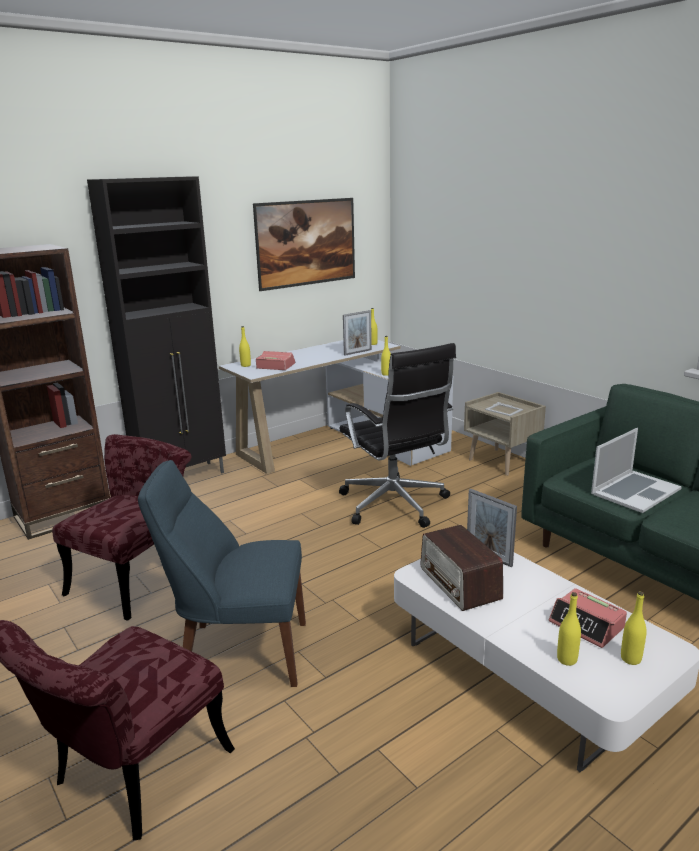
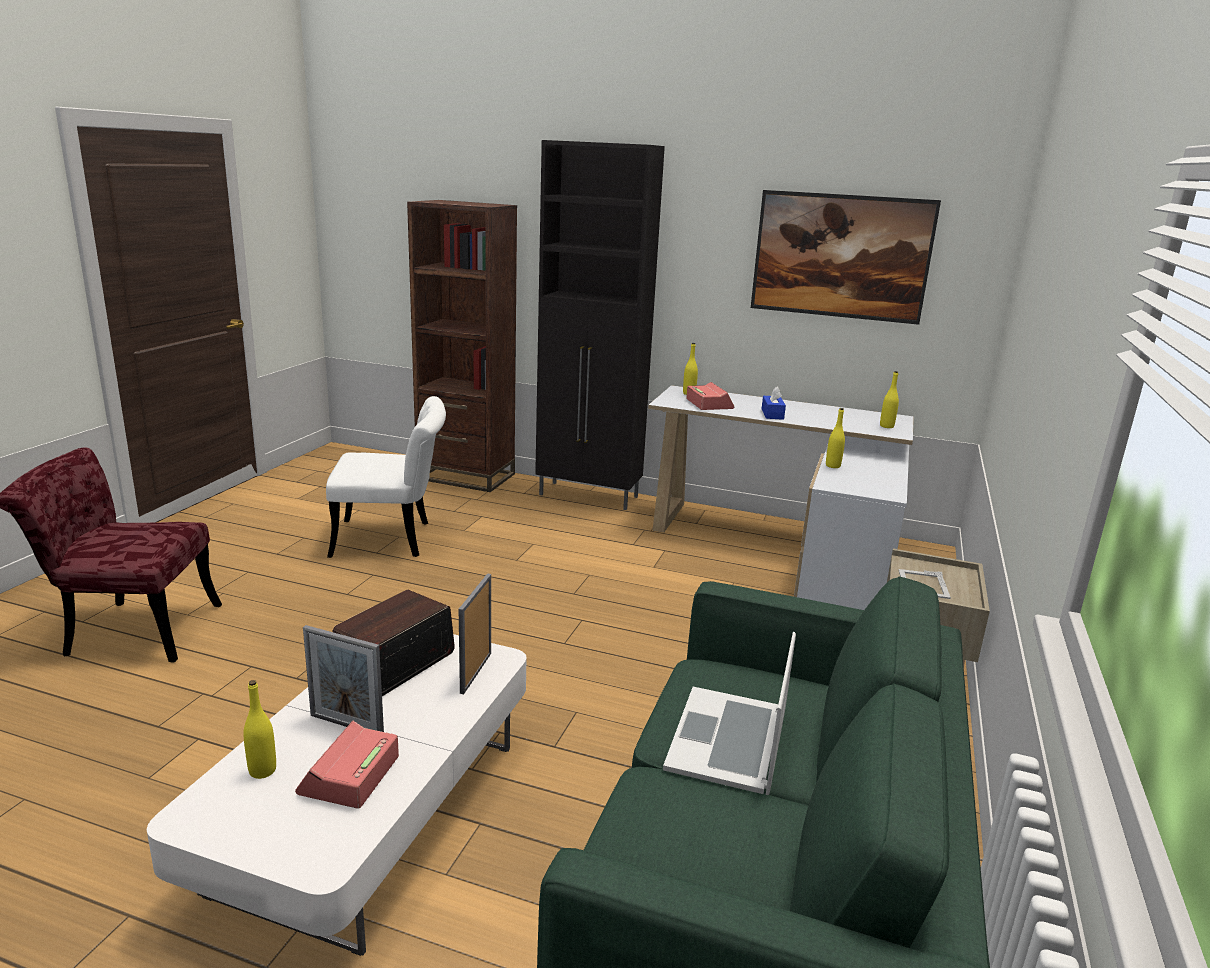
camera: 55 degrees right, 0 degrees up
red chair [52,434,191,621] -> white chair [326,396,446,558]
blue chair [138,460,306,687] -> none
black office chair [339,343,456,528] -> none
picture frame [343,310,372,356] -> picture frame moved to [303,625,384,732]
laptop [591,428,682,513] -> laptop turned 90 degrees clockwise [663,632,796,795]
yellow bottle [621,591,647,665] -> none
none -> blue tissue box [762,387,786,420]

